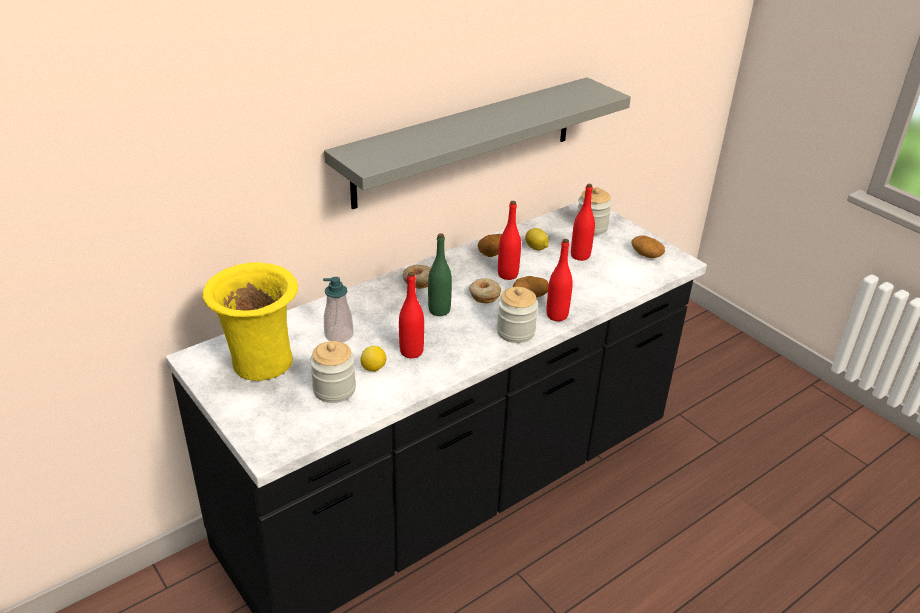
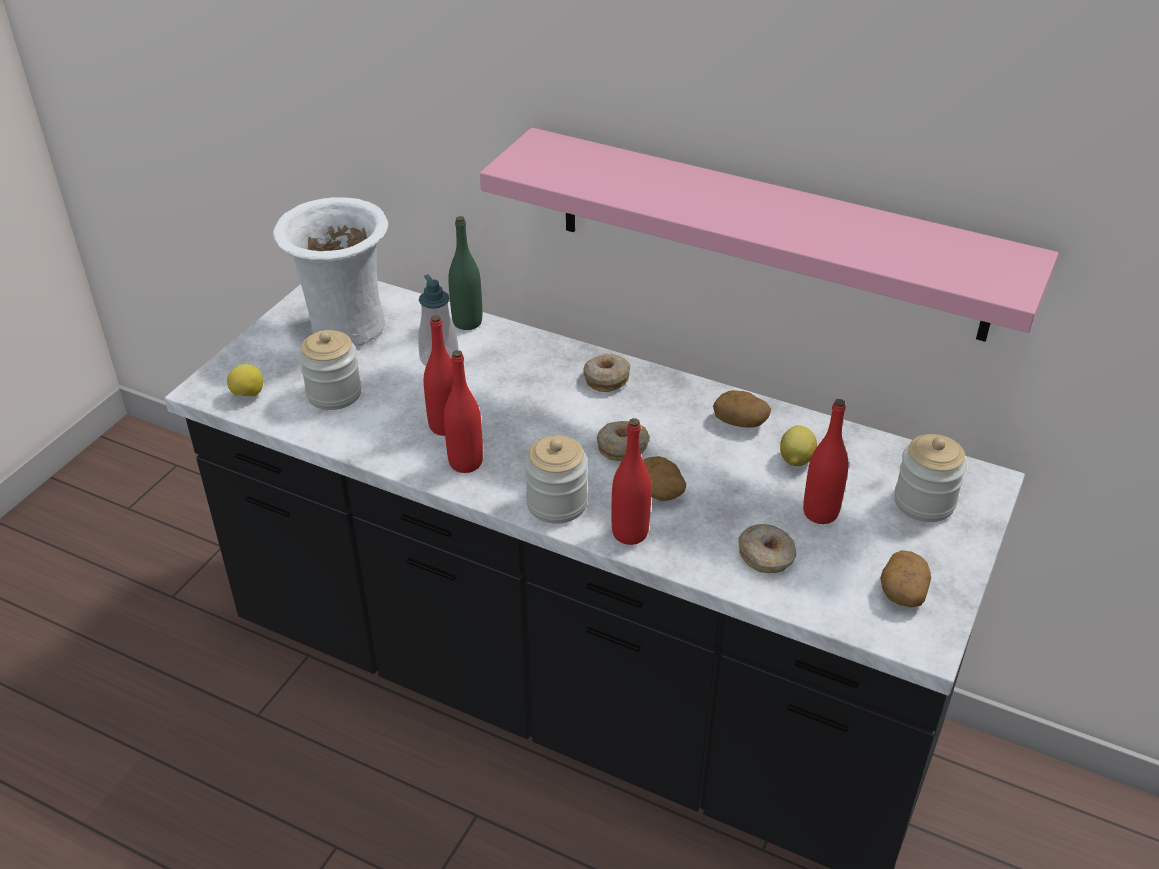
camera: 65 degrees right, 5 degrees up
yellow vase [202,262,298,381] -> white vase [273,197,388,346]
grey shelf [324,77,631,209] -> pink shelf [480,128,1059,342]
lemon [360,346,386,371] -> lemon moved to [227,364,263,397]
green bottle [428,233,452,316] -> green bottle moved to [448,216,482,330]
red bottle [498,201,521,280] -> red bottle moved to [444,350,483,473]
none -> donut [739,524,796,573]

